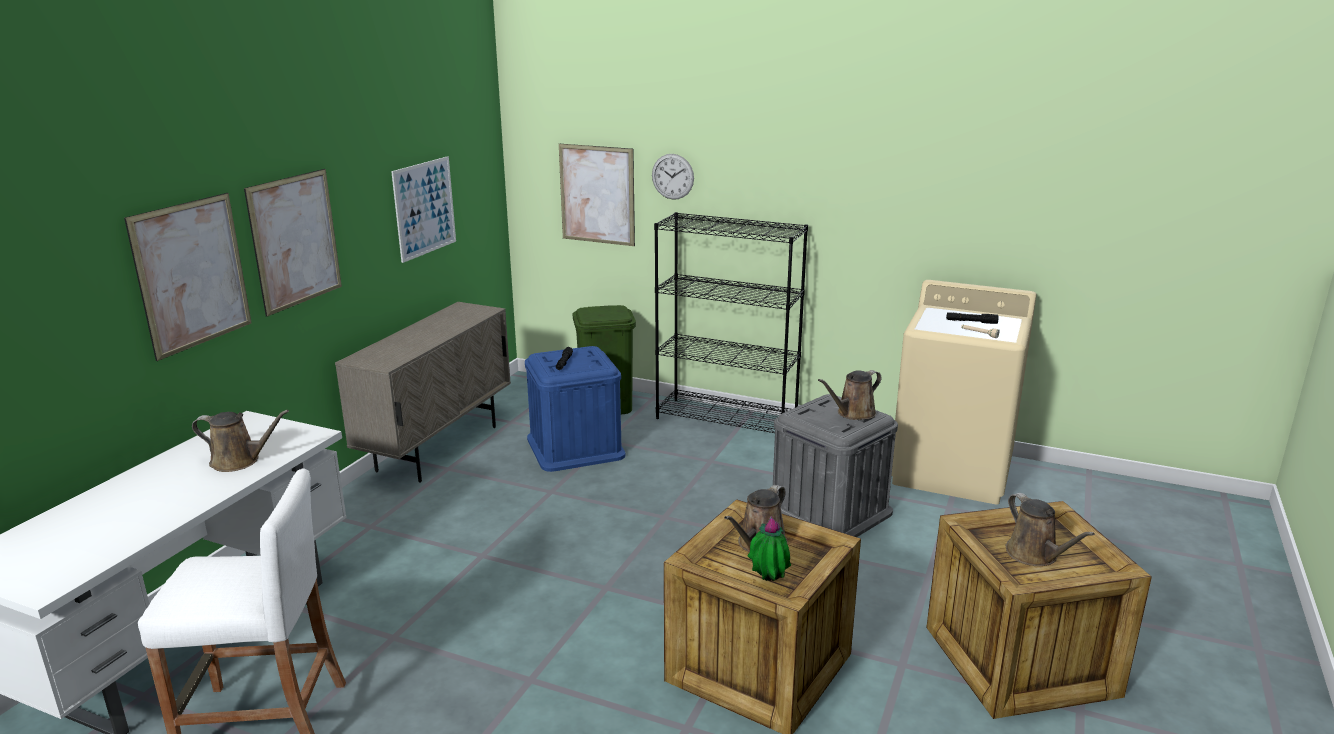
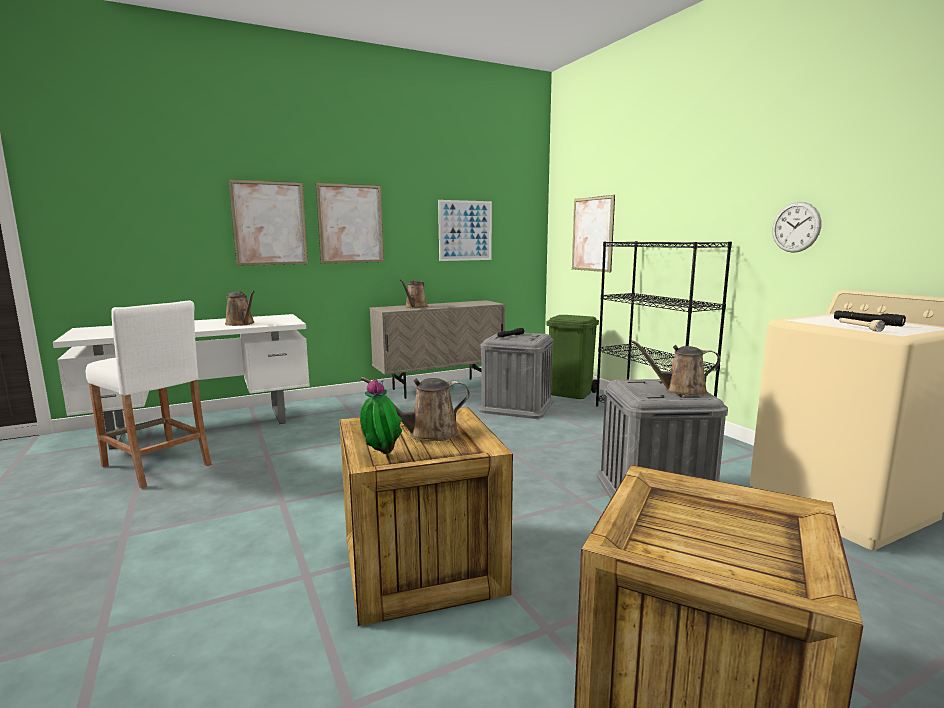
camera: 40 degrees right, 10 degrees down
blue storage box [525,346,625,472] -> grey storage box [478,332,554,419]
wall clock [652,154,694,199] -> wall clock moved to [772,202,821,253]
brown watering can [1005,493,1095,566] -> brown watering can moved to [400,280,428,308]

